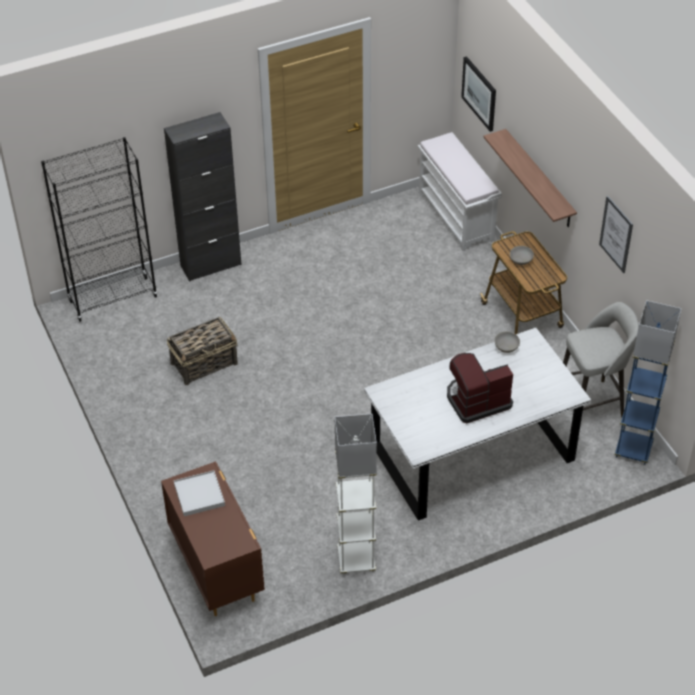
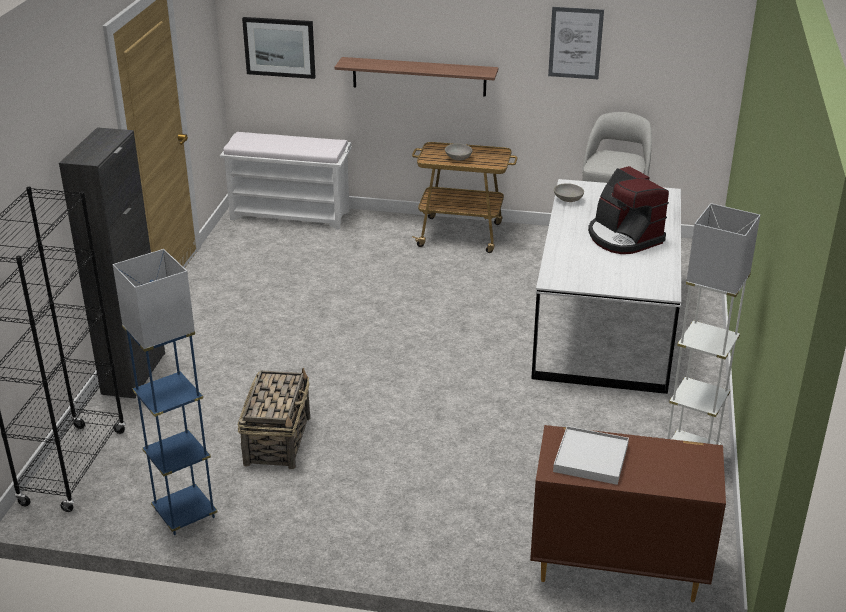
camera: 55 degrees left, 15 degrees down
coffee machine [447,353,513,423] -> coffee machine turned 45 degrees counterclockwise [588,166,669,254]
blue floor lamp [614,300,682,465] -> blue floor lamp moved to [113,249,217,535]

